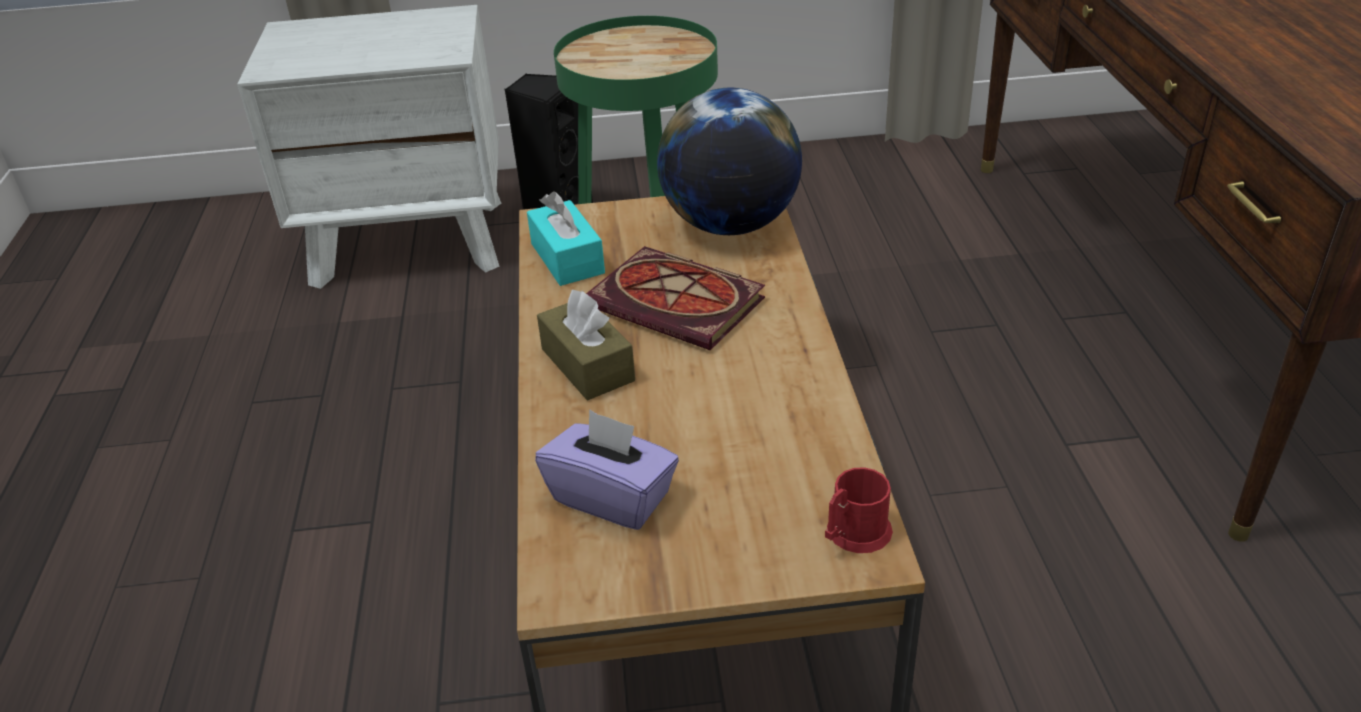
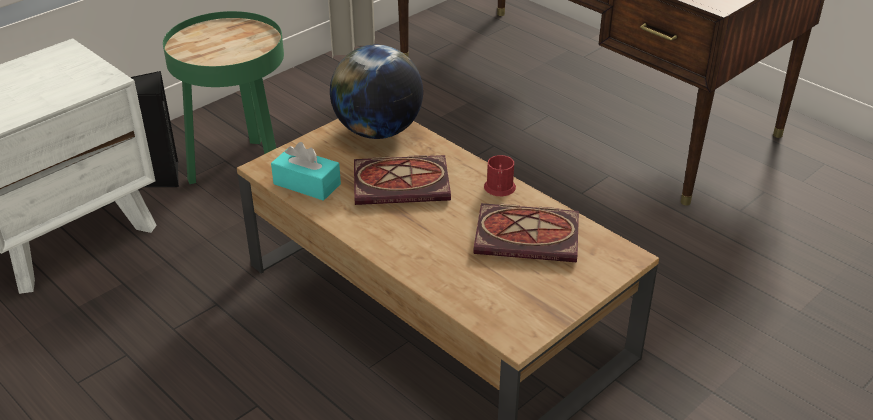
camera: 40 degrees left, 0 degrees up
purple tissue box [535,409,679,530] -> none
brown tissue box [537,290,635,400] -> none
red mug [825,467,893,553] -> red mug moved to [484,155,516,196]
none -> book [473,203,579,263]

